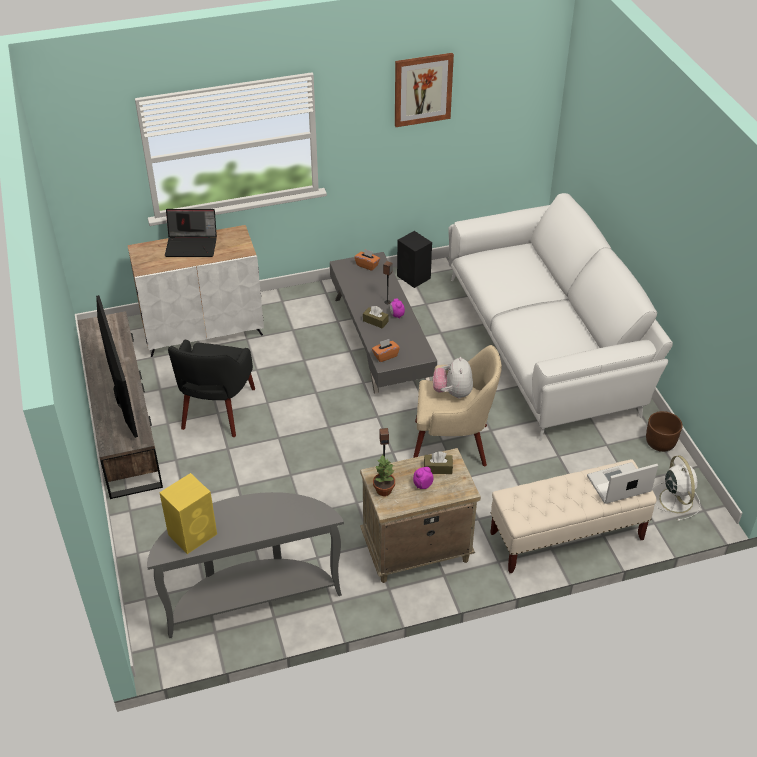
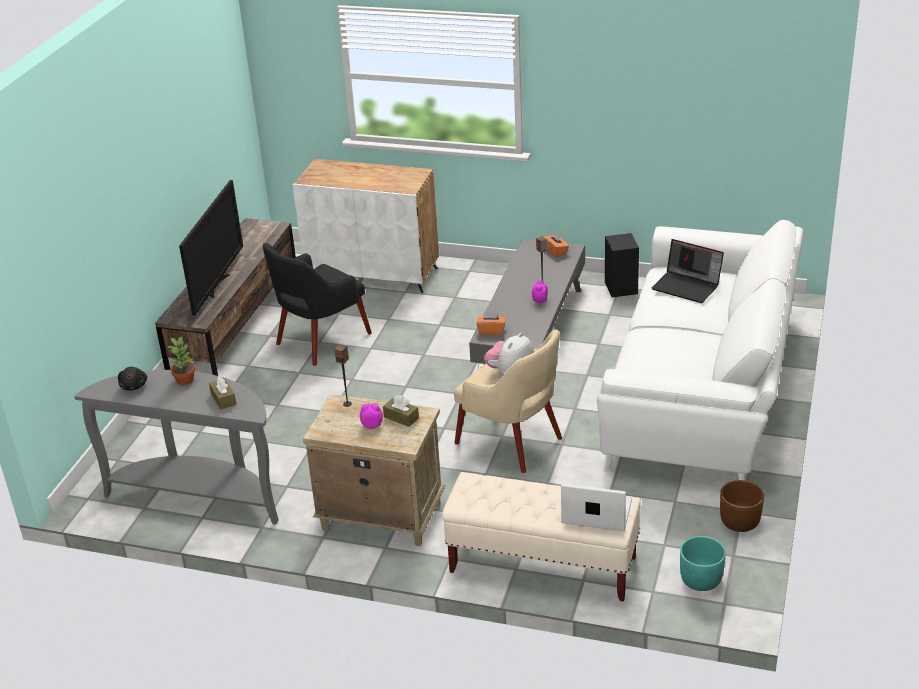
camera: 35 degrees right, 10 degrees down
yellow speaker [159,473,217,554] -> black plush toy [118,367,147,390]
laptop [165,209,217,257] -> laptop moved to [652,239,724,303]
brown tissue box [363,306,388,329] -> brown tissue box moved to [209,376,236,409]
potted plant [373,454,395,496] -> potted plant moved to [168,337,195,385]
picture [395,53,454,127] -> none
white fan [653,455,700,521] -> turquoise planter [680,536,726,591]

